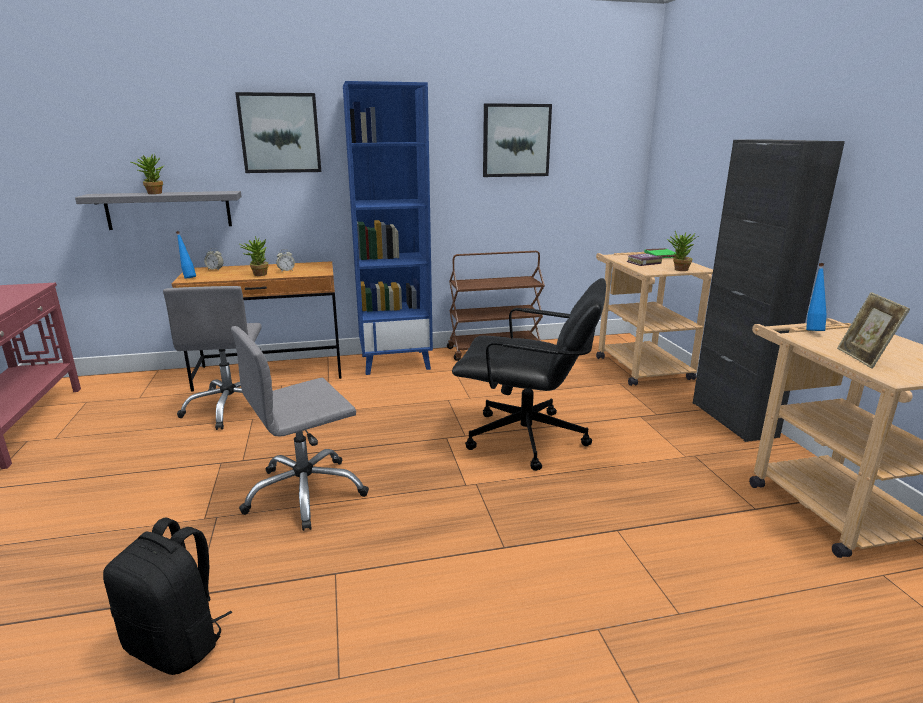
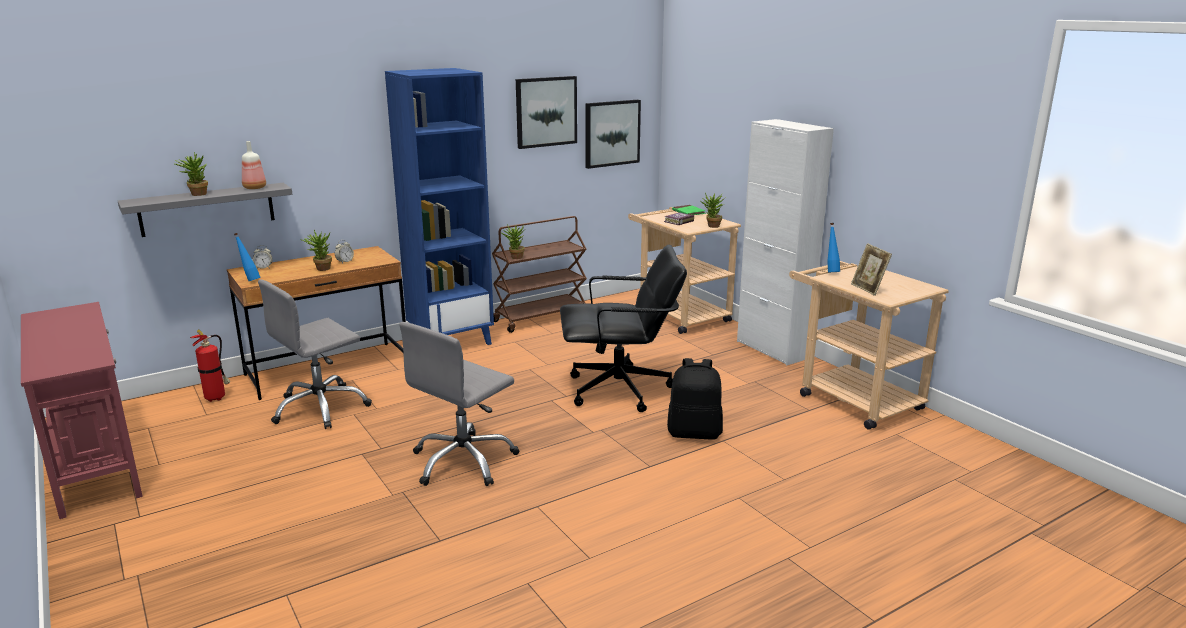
camera: 20 degrees left, 0 degrees up
black backpack [103,517,232,675] -> black backpack moved to [667,358,723,440]
grey office chair [163,286,262,430] -> grey office chair turned 75 degrees clockwise [258,280,372,429]
picture [235,92,321,173] -> picture moved to [585,100,641,169]
black cabinet [693,139,845,442] -> white cabinet [737,119,834,365]
none -> fire extinguisher [190,330,230,402]
none -> bottle [242,141,266,189]
none -> potted plant [502,225,526,259]

